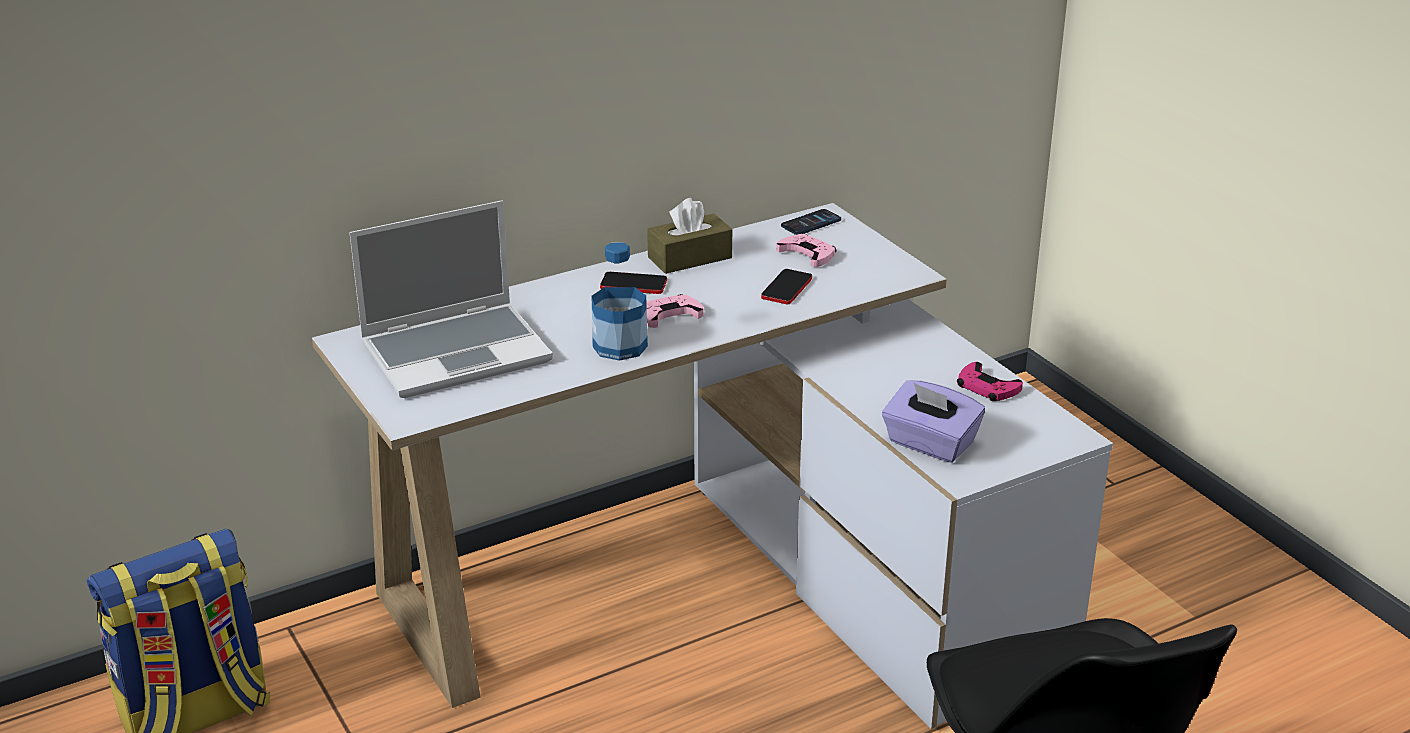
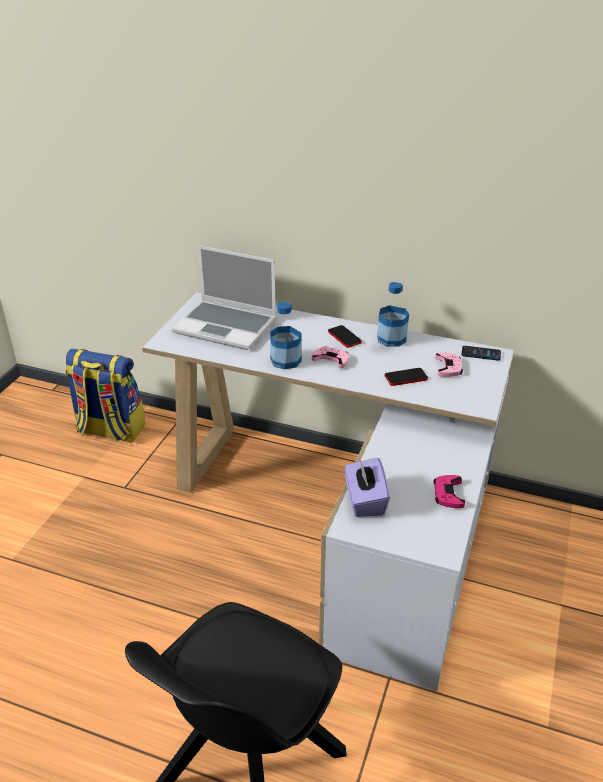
camera: 50 degrees right, 5 degrees up
brown tissue box [647,198,732,274] -> bottle [377,282,409,347]

